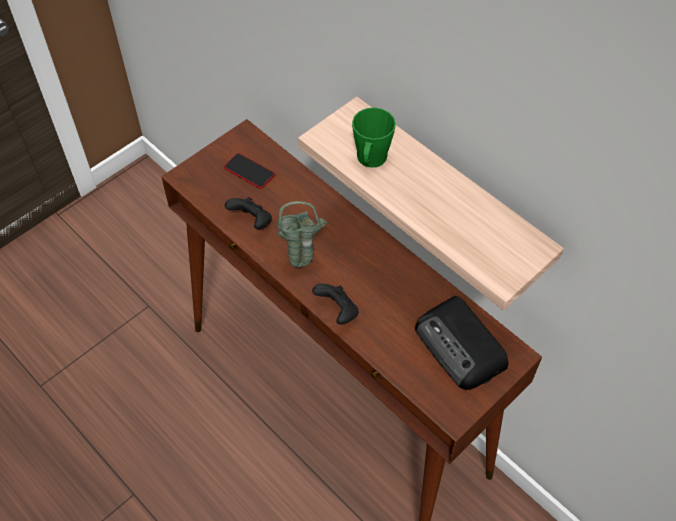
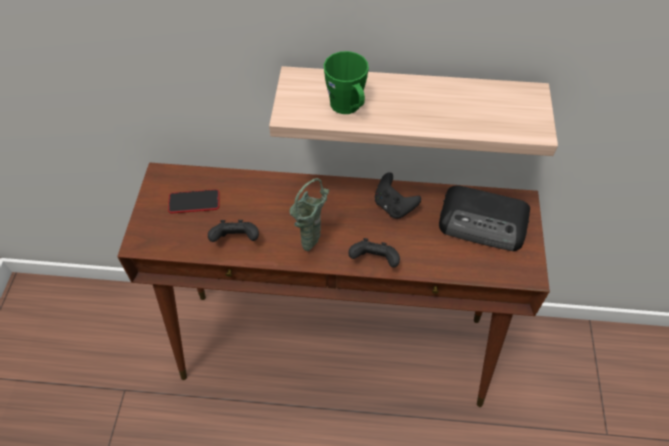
camera: 40 degrees left, 0 degrees up
none -> black game controller [375,172,421,219]

